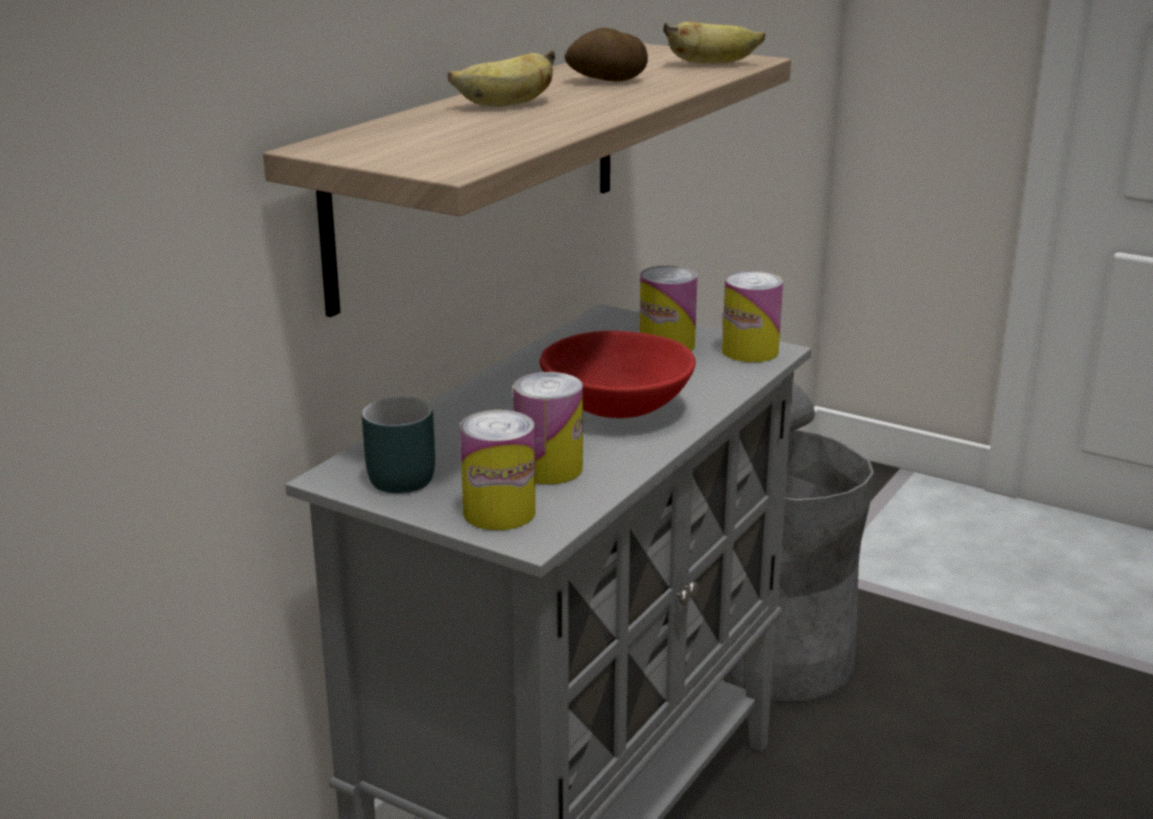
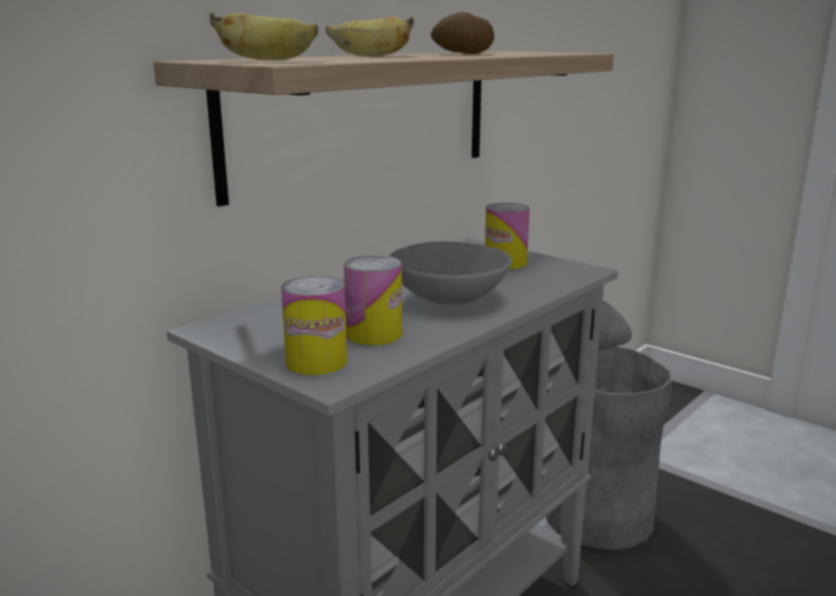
camera: 10 degrees right, 5 degrees down
turquoise mug [362,397,435,493] -> none
red bowl [539,331,696,418] -> grey bowl [389,241,512,305]
banana [663,22,765,63] -> banana moved to [210,12,318,60]
can [722,271,783,362] -> none

